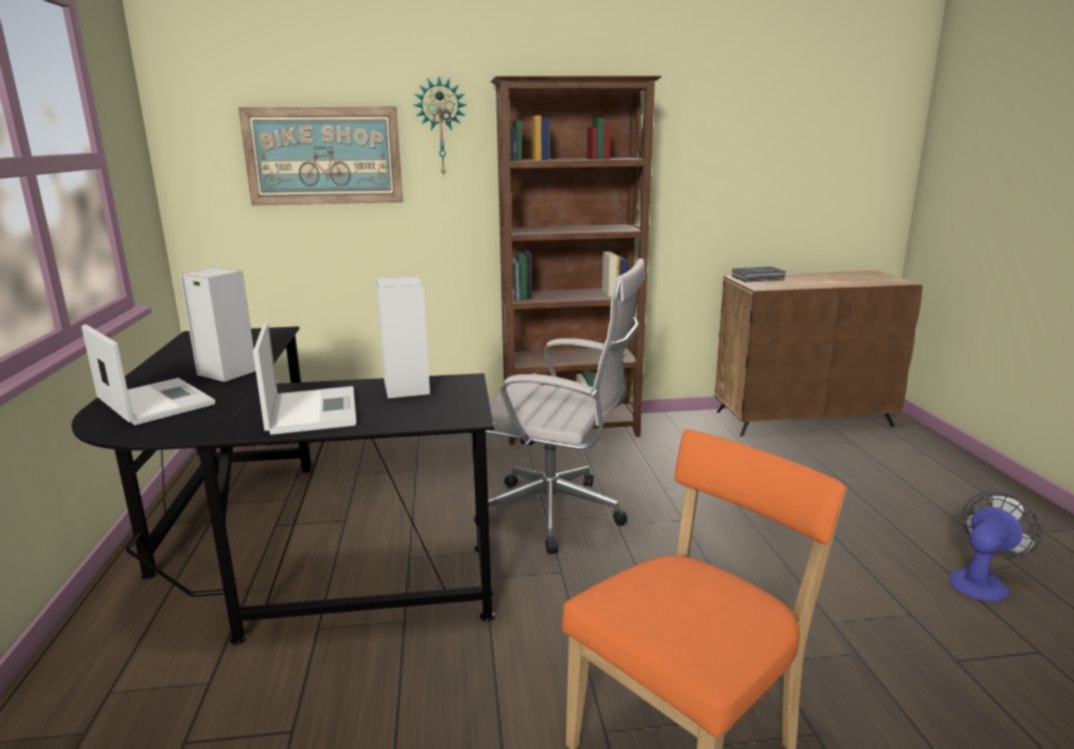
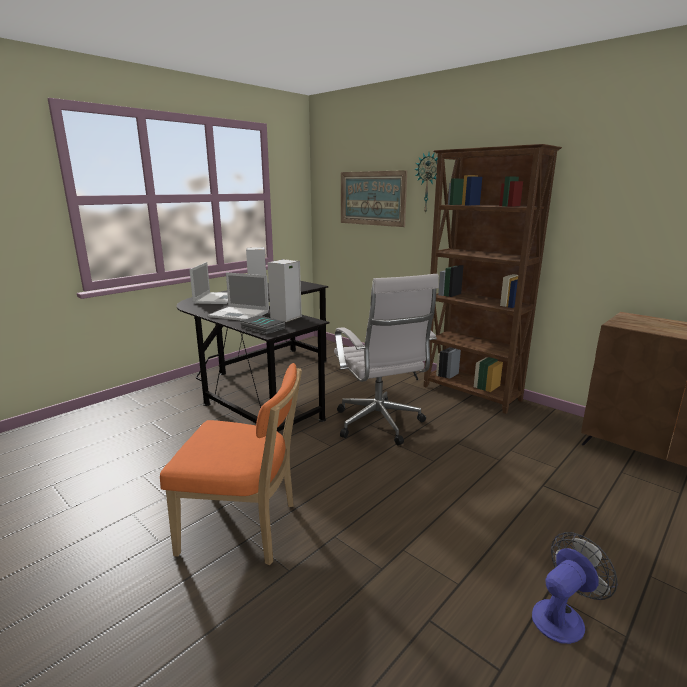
camera: 50 degrees right, 0 degrees up
laptop [253,322,357,435] -> laptop turned 75 degrees clockwise [208,272,269,321]
book [732,267,786,282] -> book moved to [240,315,285,335]
fan [950,491,1042,601] -> fan turned 45 degrees counterclockwise [532,532,618,644]

